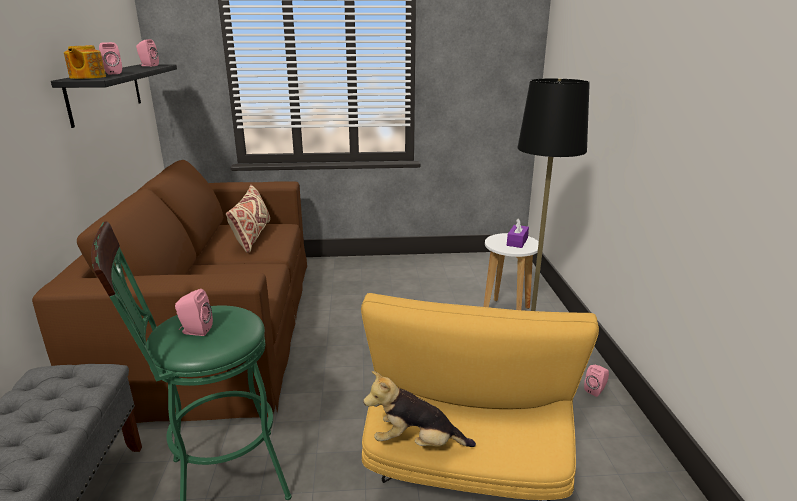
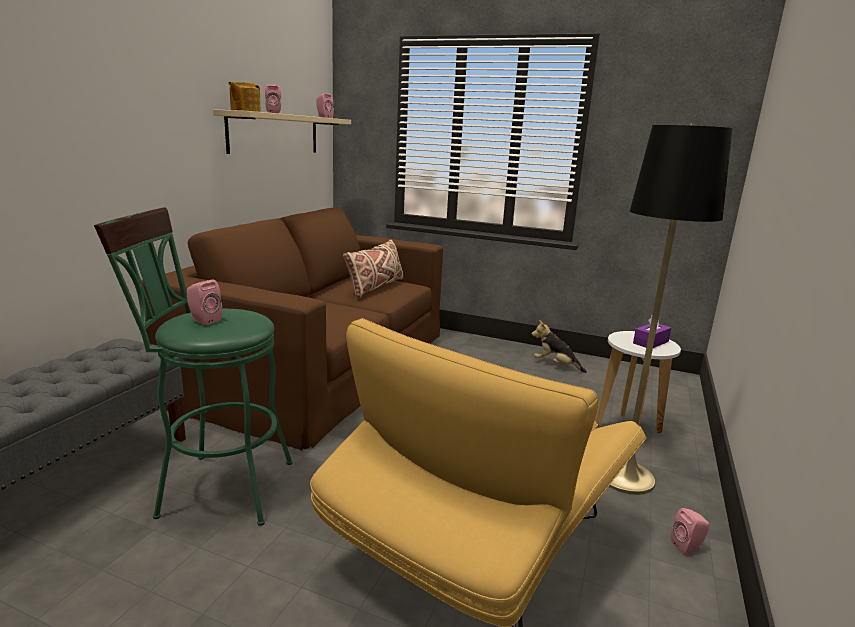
camera: 25 degrees right, 5 degrees down
black shelf [51,64,177,128] -> beige shelf [213,109,351,154]
plush toy [363,371,476,447] -> plush toy moved to [532,320,587,373]

